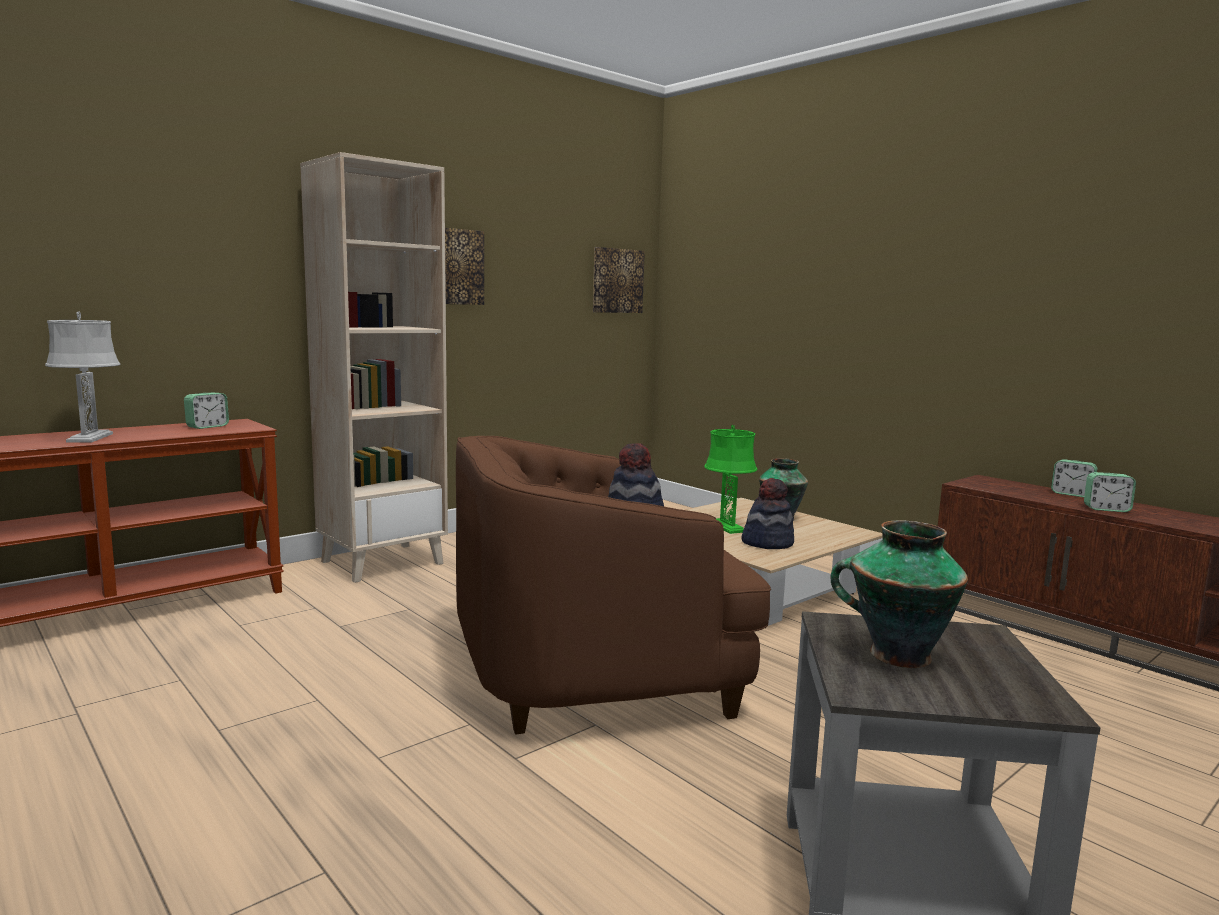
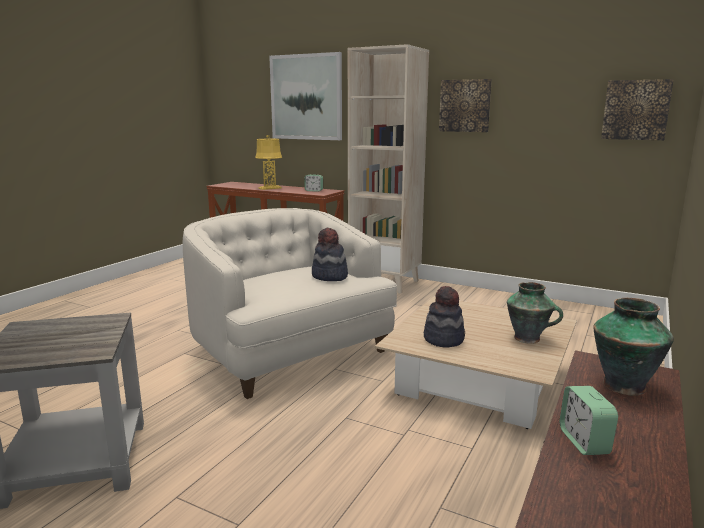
camera: 70 degrees right, 5 degrees up
grey table lamp [45,311,120,443] -> yellow table lamp [255,135,282,190]
brown armchair [456,436,771,735] -> white armchair [183,208,397,399]
green table lamp [704,425,757,534] -> none
vase [830,520,968,668] -> vase moved to [594,298,674,396]
alarm clock [1051,459,1097,497] -> none
none -> picture [269,52,342,140]

